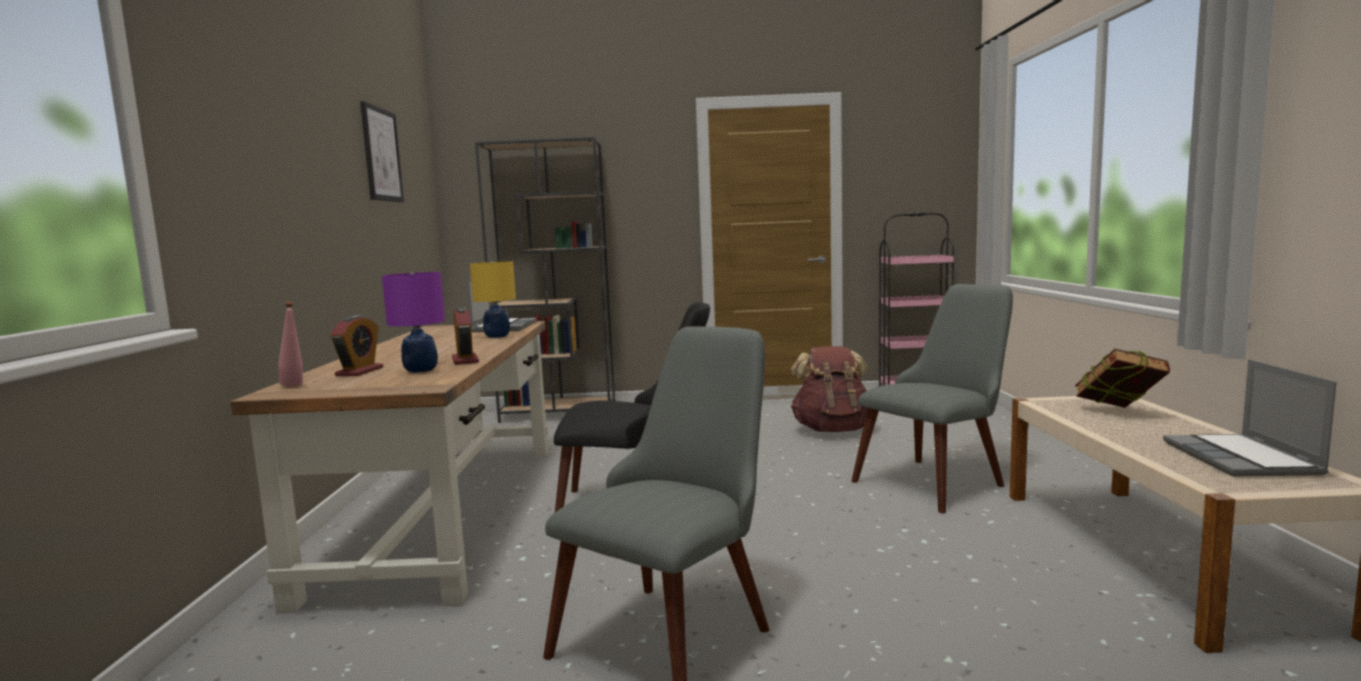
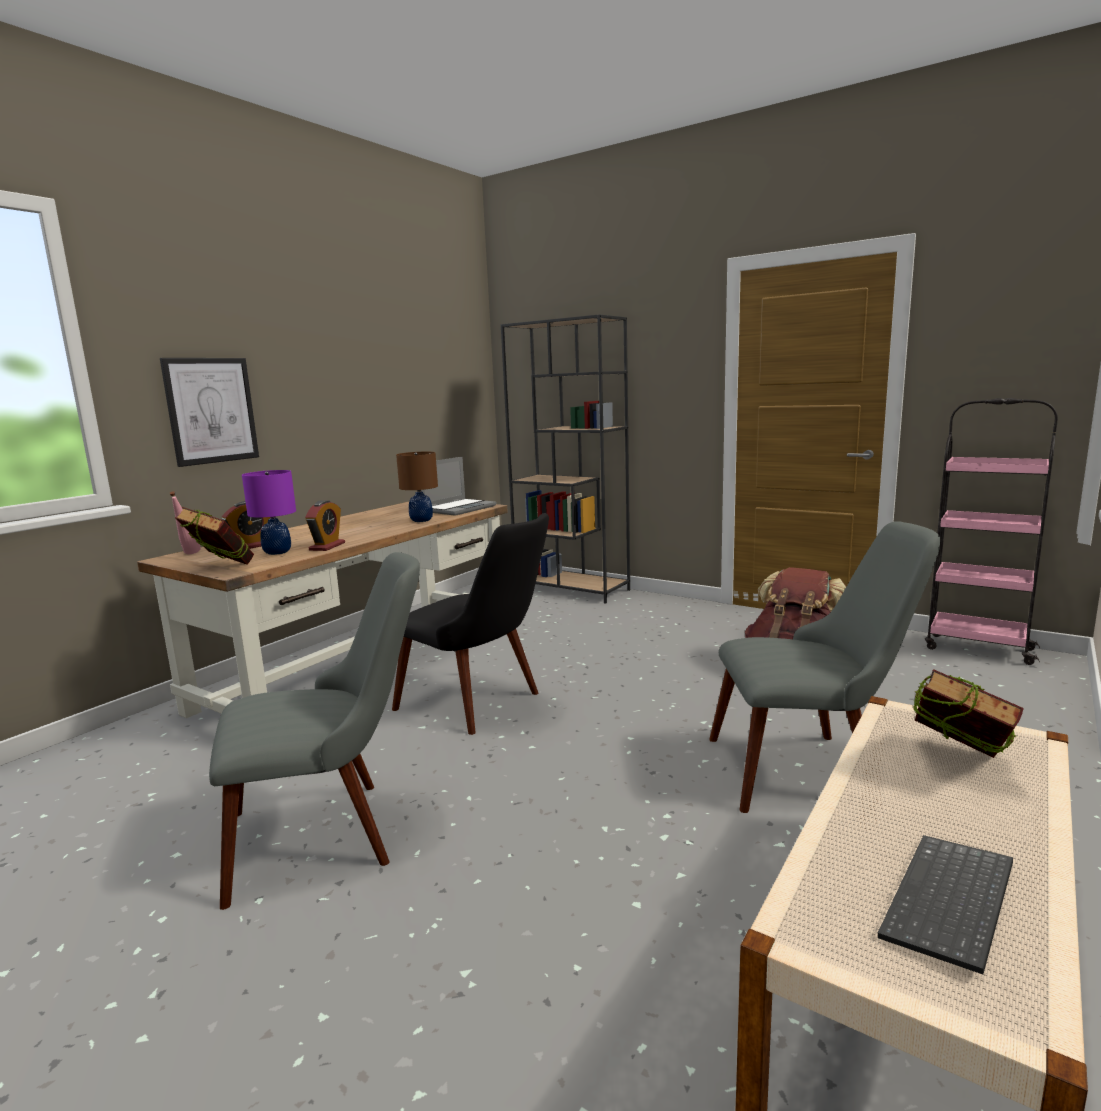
camera: 35 degrees right, 5 degrees up
picture [360,101,404,202] -> picture moved to [160,358,259,467]
yellow table lamp [470,261,516,338] -> brown table lamp [396,452,438,522]
laptop [1163,359,1337,476] -> keyboard [878,835,1013,974]
none -> book [175,507,254,565]

